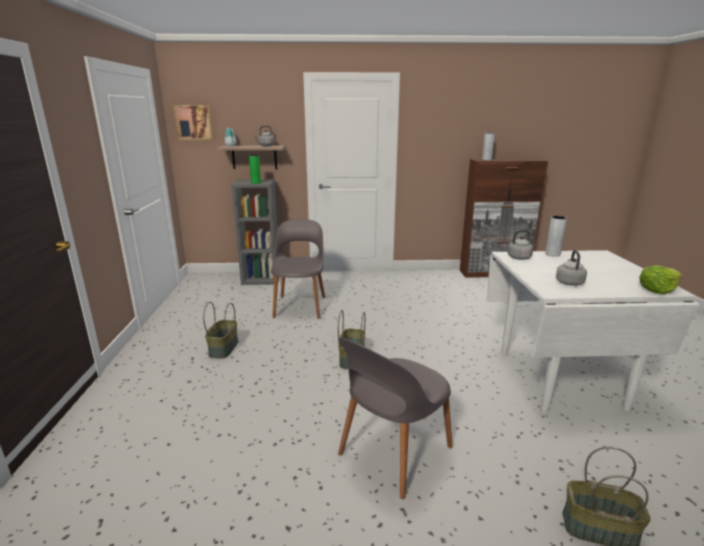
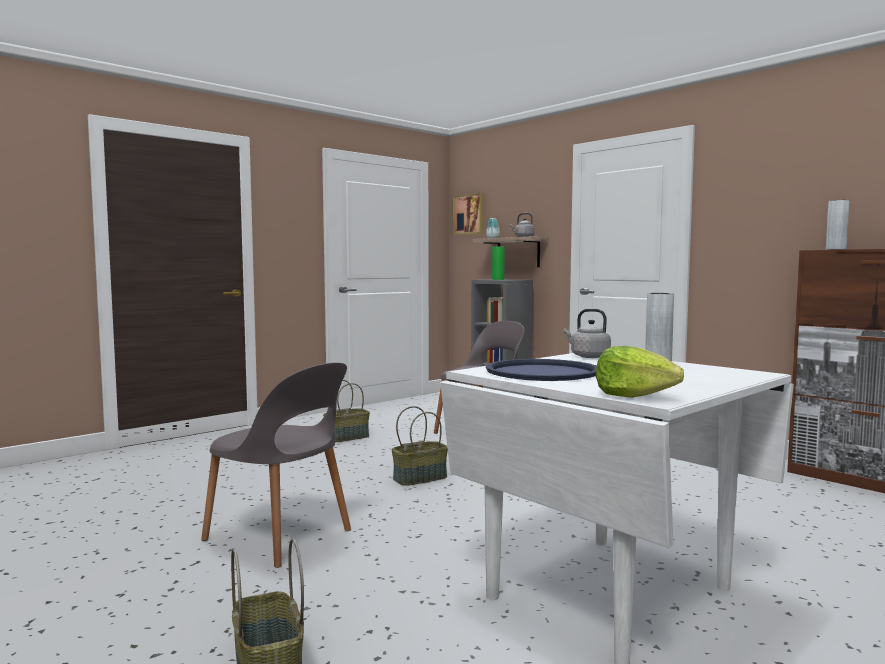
camera: 50 degrees right, 15 degrees down
grey chair [338,337,453,499] -> grey chair turned 150 degrees counterclockwise [201,362,351,568]
grey kettle [556,250,587,286] -> blue tray [486,359,597,381]

